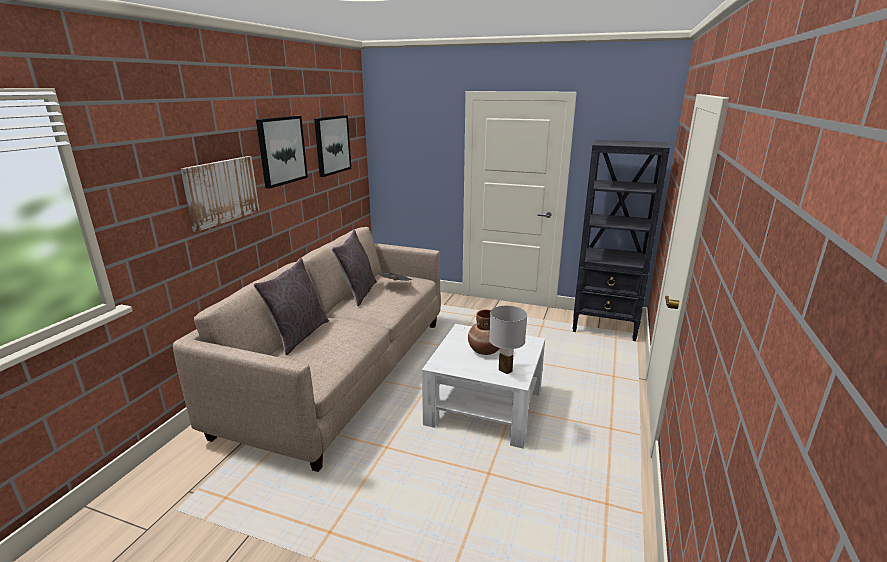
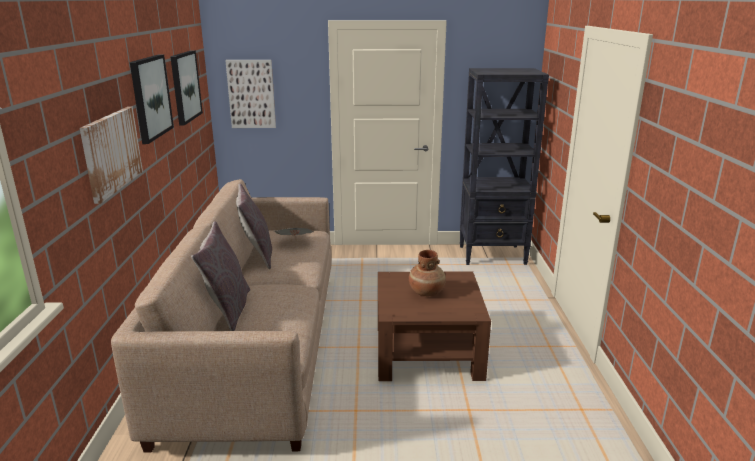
camera: 20 degrees left, 0 degrees up
white coffee table [422,324,545,449] -> brown coffee table [378,272,491,381]
white table lamp [489,306,527,375] -> none
none -> picture [225,60,276,128]

